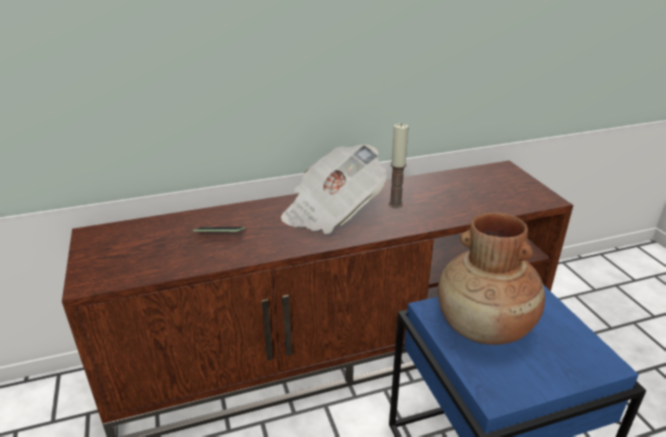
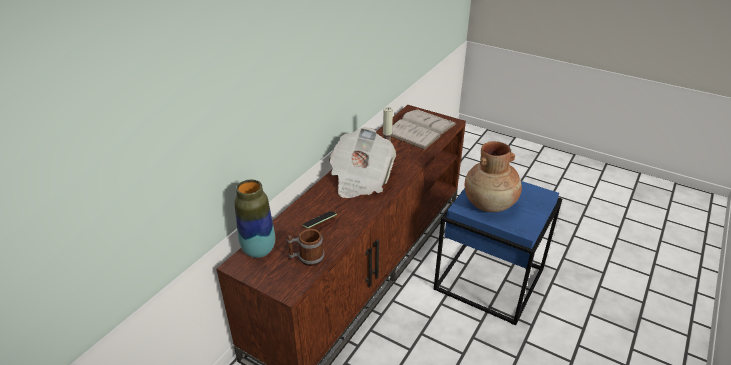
camera: 40 degrees left, 5 degrees up
none -> vase [234,180,275,258]
none -> mug [287,229,324,266]
none -> white book [391,109,457,150]

